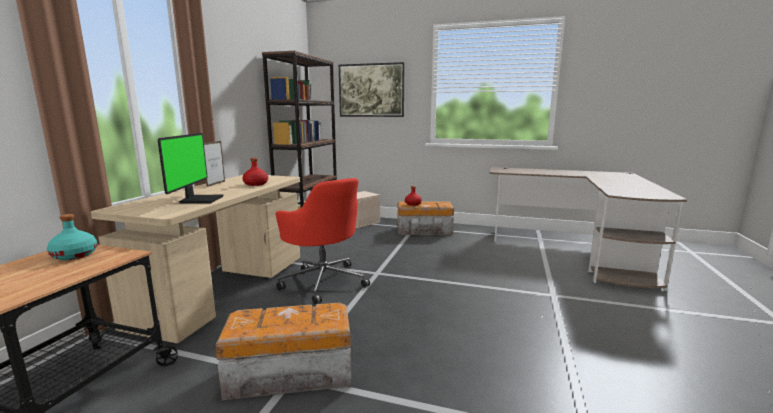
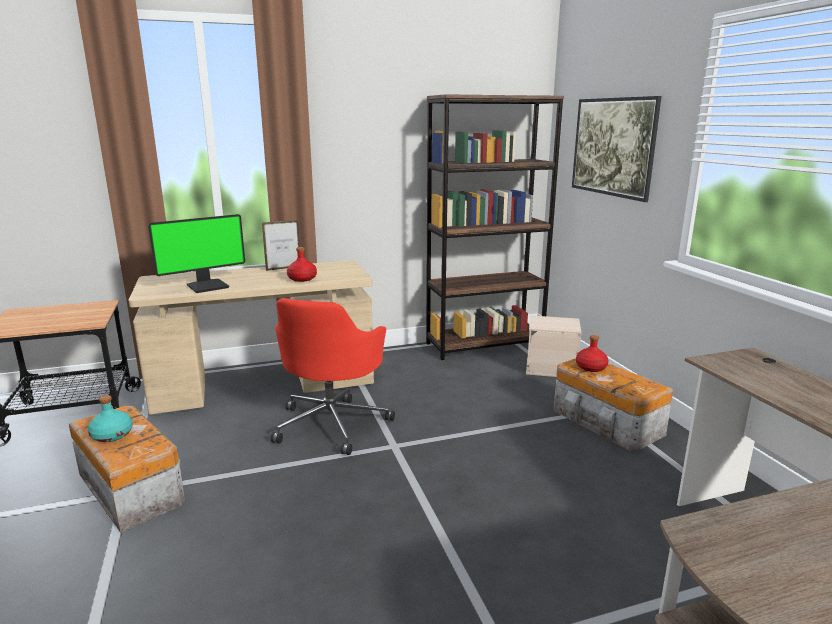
camera: 55 degrees right, 5 degrees up
turquoise bottle [47,214,97,260] -> turquoise bottle moved to [88,395,133,442]

